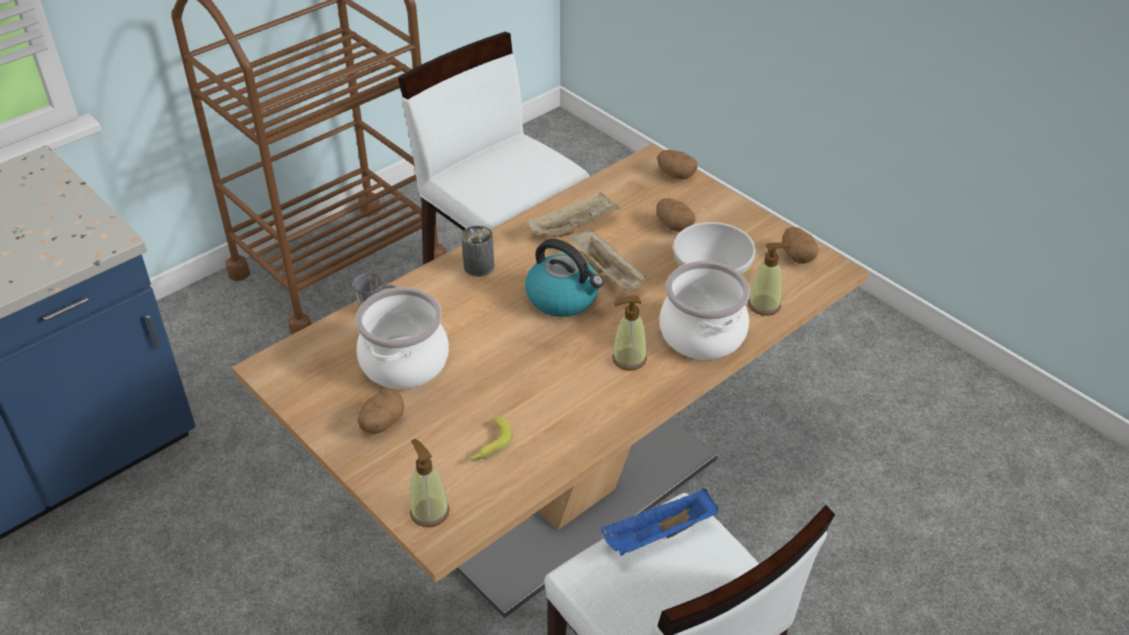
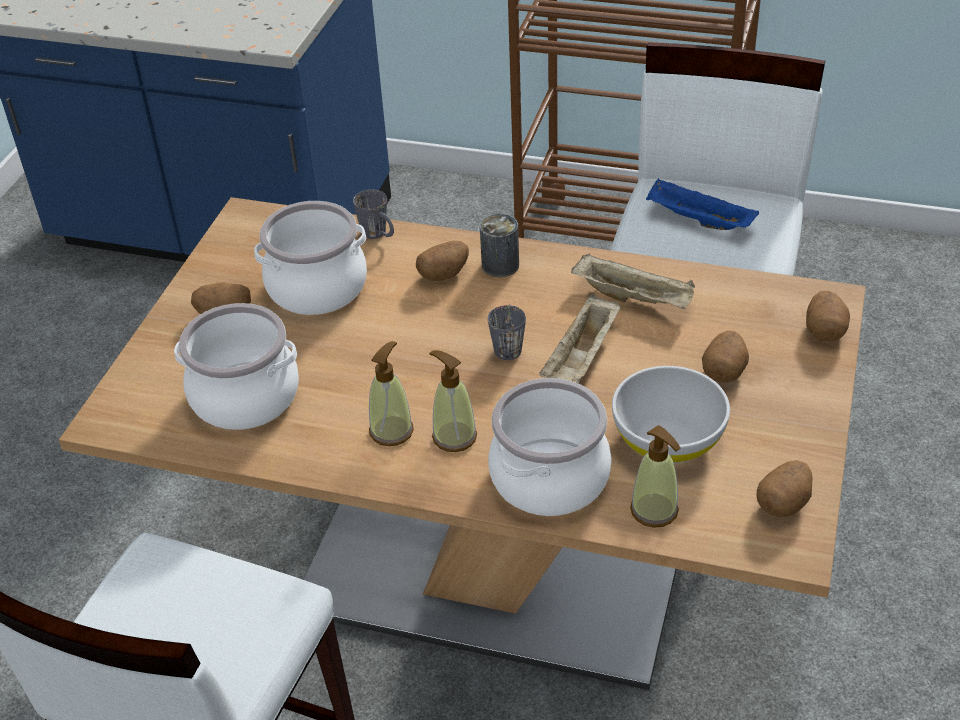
camera: 60 degrees right, 0 degrees up
soap dispenser [410,439,450,527] -> soap dispenser moved to [369,341,414,446]
banana [469,417,513,461] -> cooking pot [174,303,299,430]
kettle [525,239,604,317] -> grey mug [488,304,526,360]
blue tray [600,488,718,556] -> blue tray moved to [646,178,759,230]
none -> potato [416,241,469,281]

